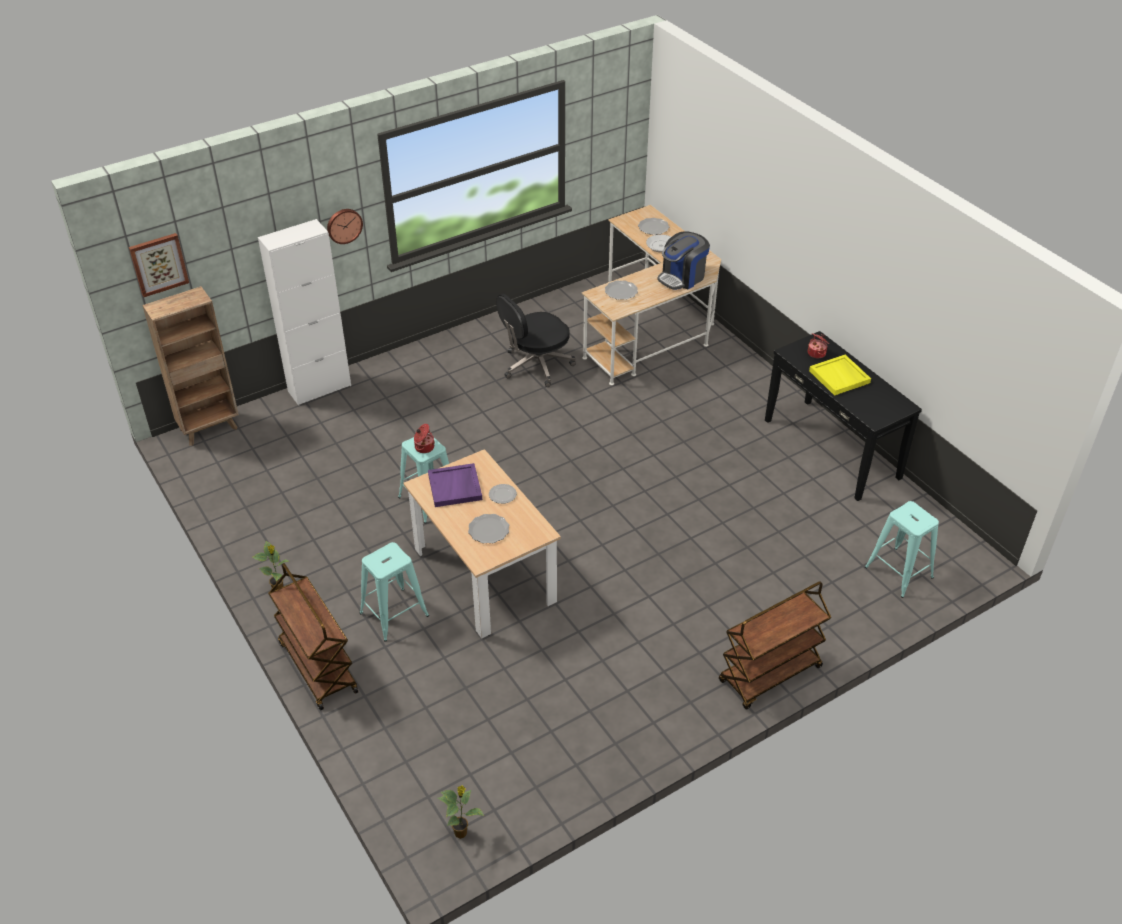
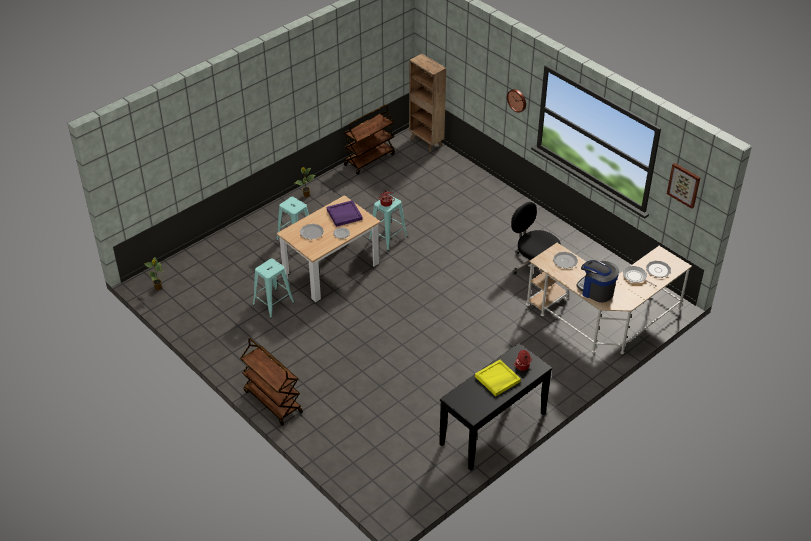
camera: 80 degrees right, 0 degrees up
picture [129,233,189,297] -> picture moved to [667,163,700,209]
white cabinet [258,219,351,406] -> none
brown cart [268,563,358,710] -> brown cart moved to [344,104,395,175]
turquoise stool [865,501,939,598] -> turquoise stool moved to [252,259,295,318]

